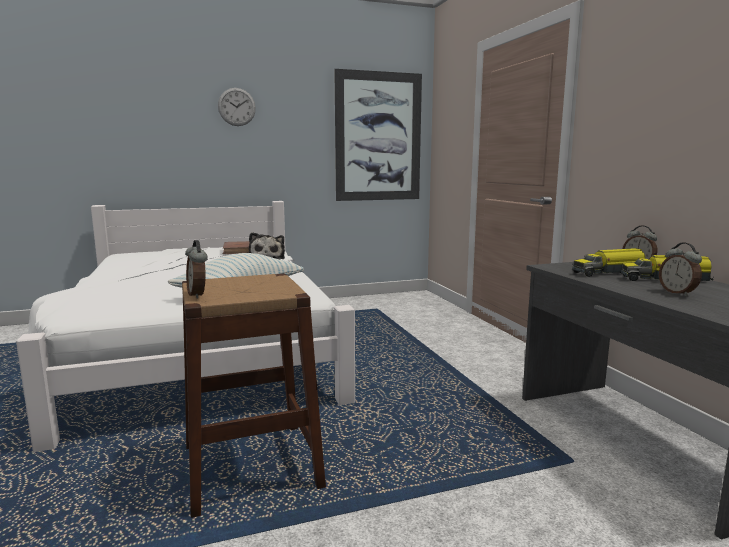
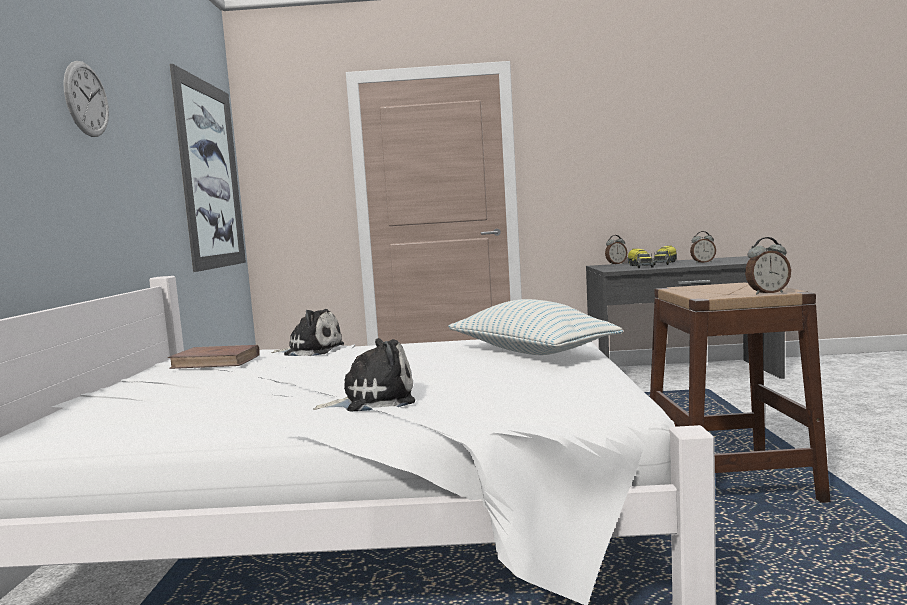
camera: 70 degrees left, 5 degrees down
none -> plush toy [313,338,415,411]

